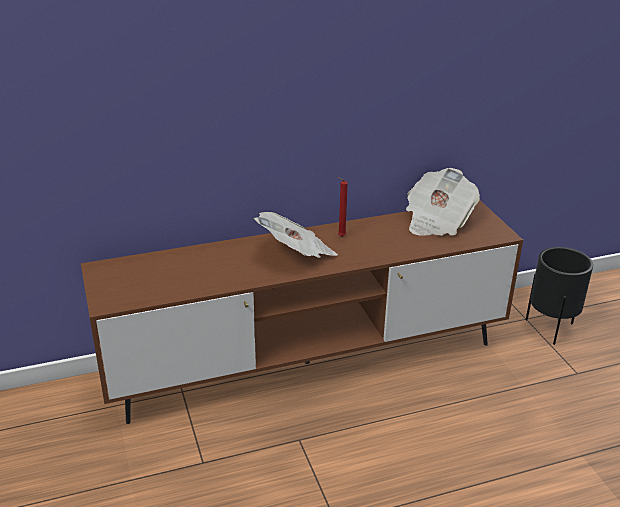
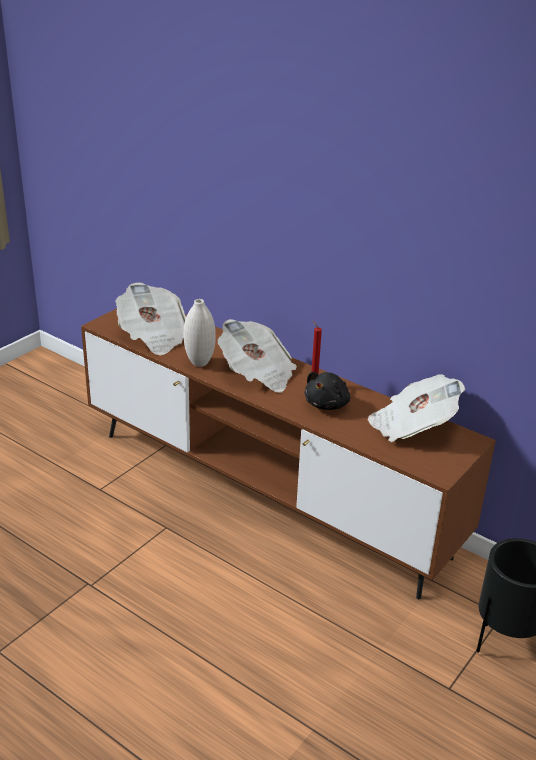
camera: 55 degrees right, 0 degrees up
none -> newspaper [115,282,186,355]
none -> white vase [184,299,216,367]
none -> black plush toy [305,372,350,410]

